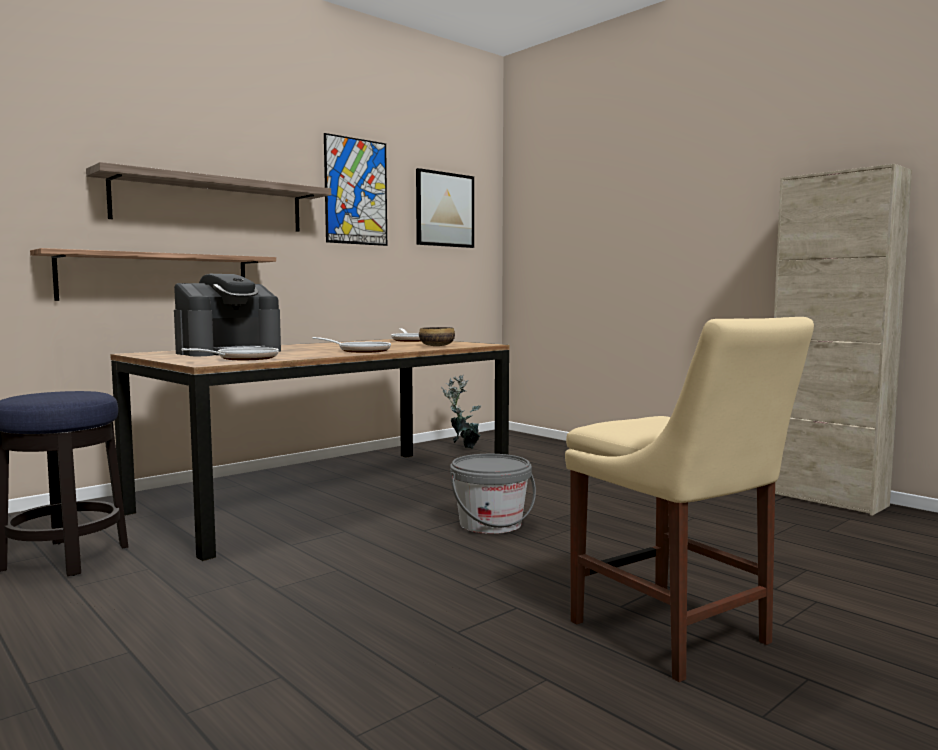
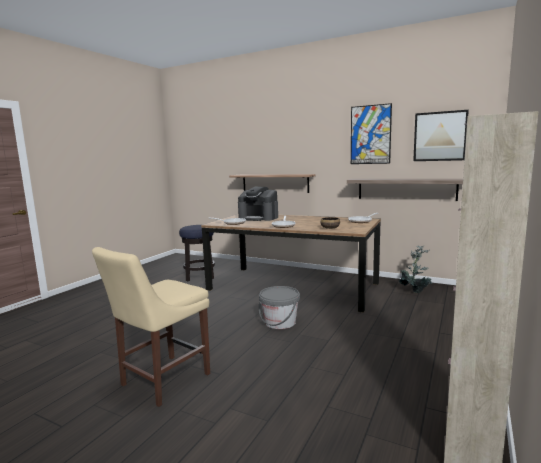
camera: 70 degrees right, 5 degrees up
shelf [86,162,331,232] -> shelf moved to [347,179,463,201]

